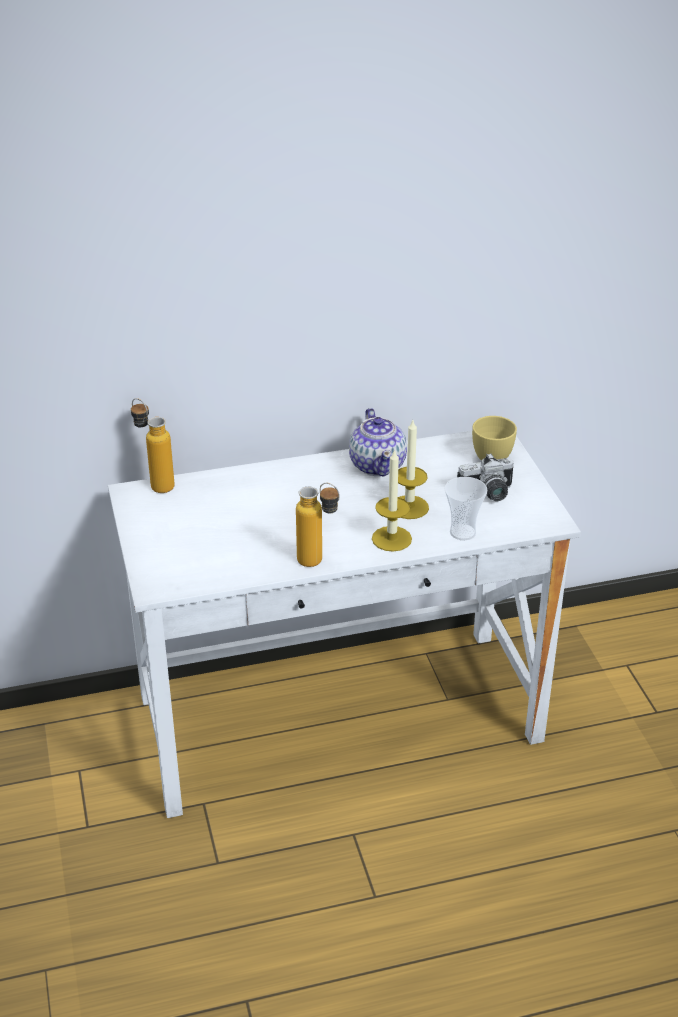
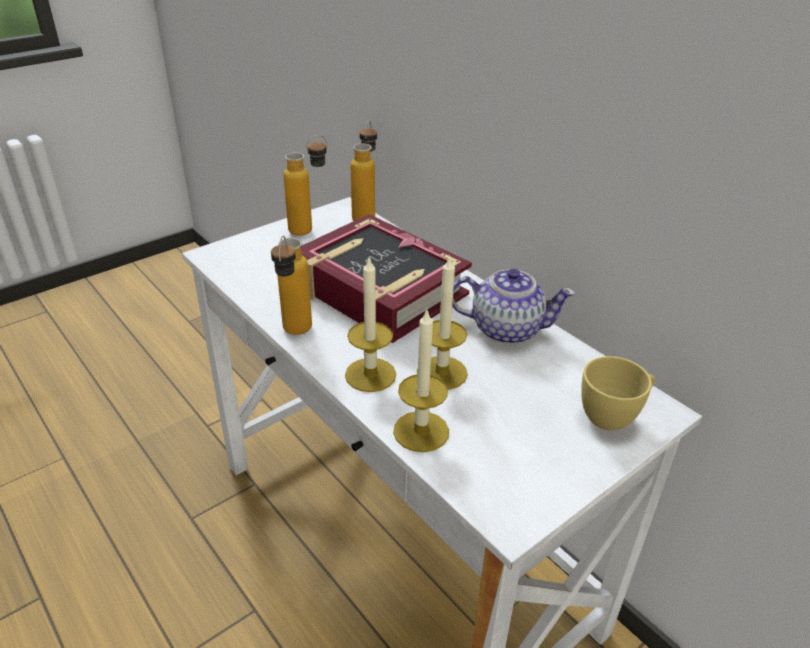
camera: 65 degrees right, 0 degrees up
teapot [349,408,407,477] -> teapot turned 135 degrees counterclockwise [452,268,576,344]
cup [444,477,487,540] -> candle [393,308,449,452]
camera [457,453,514,501] -> none
none -> bottle [283,135,328,236]
none -> book [301,214,472,343]

